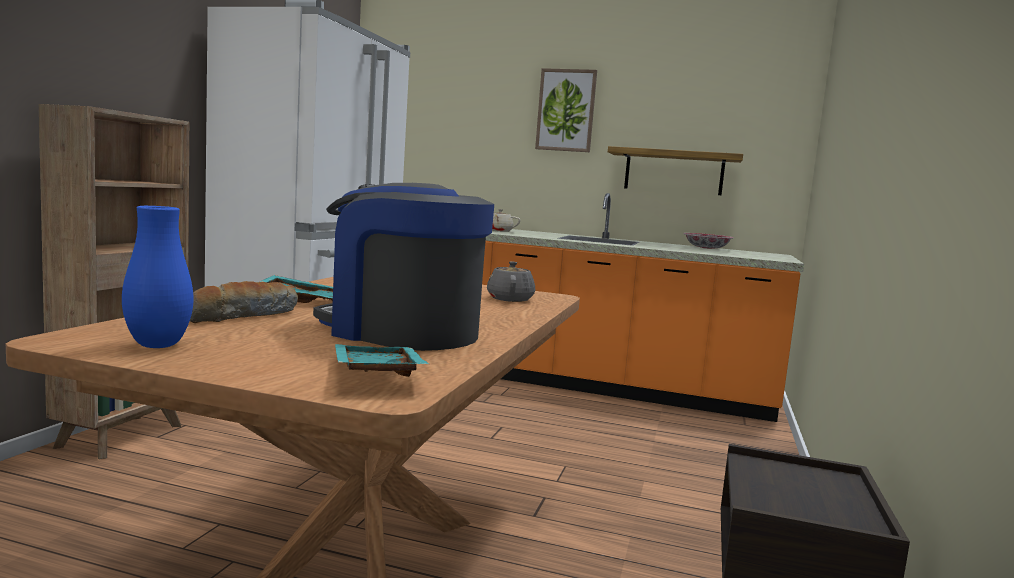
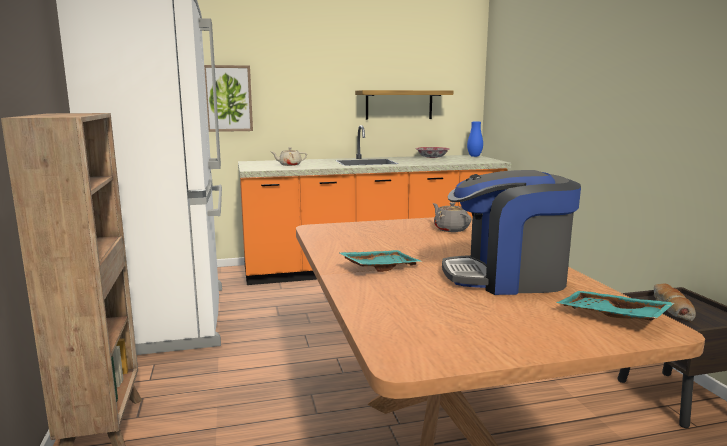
camera: 30 degrees left, 5 degrees up
blue vase [122,206,193,348] -> blue vase moved to [467,121,483,157]
bread [190,281,298,323] -> bread moved to [654,283,696,321]
picture [535,68,597,152] -> picture moved to [204,65,253,132]

